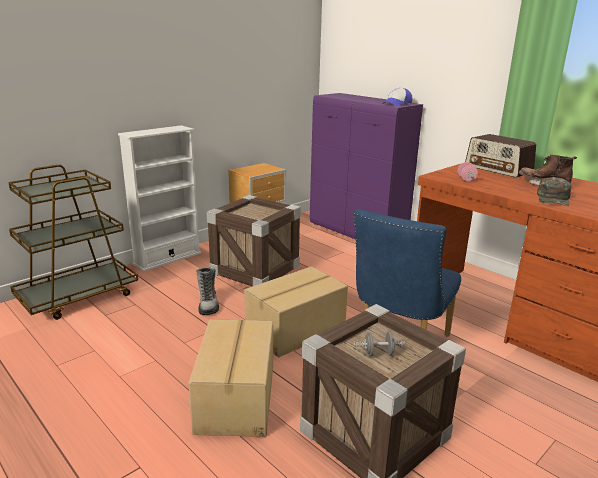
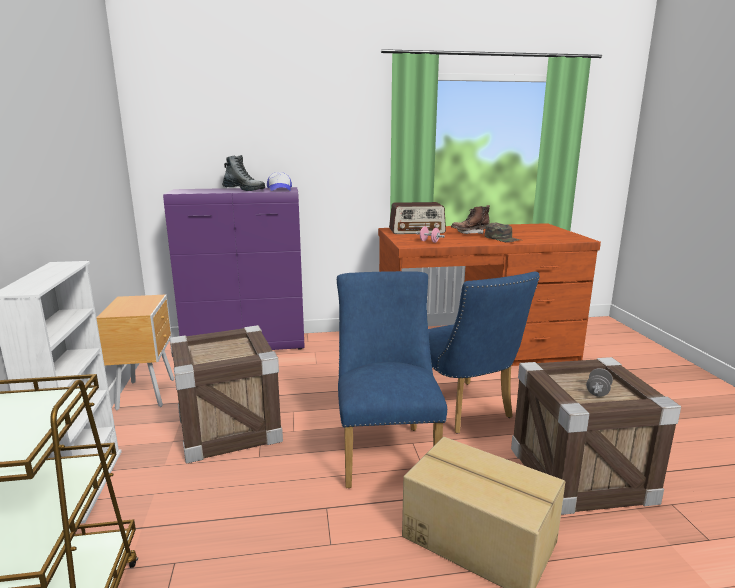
camera: 55 degrees left, 5 degrees down
boot [196,267,219,315] -> boot moved to [222,155,265,191]
cardboard box [244,266,348,357] -> blue chair [337,271,447,488]

